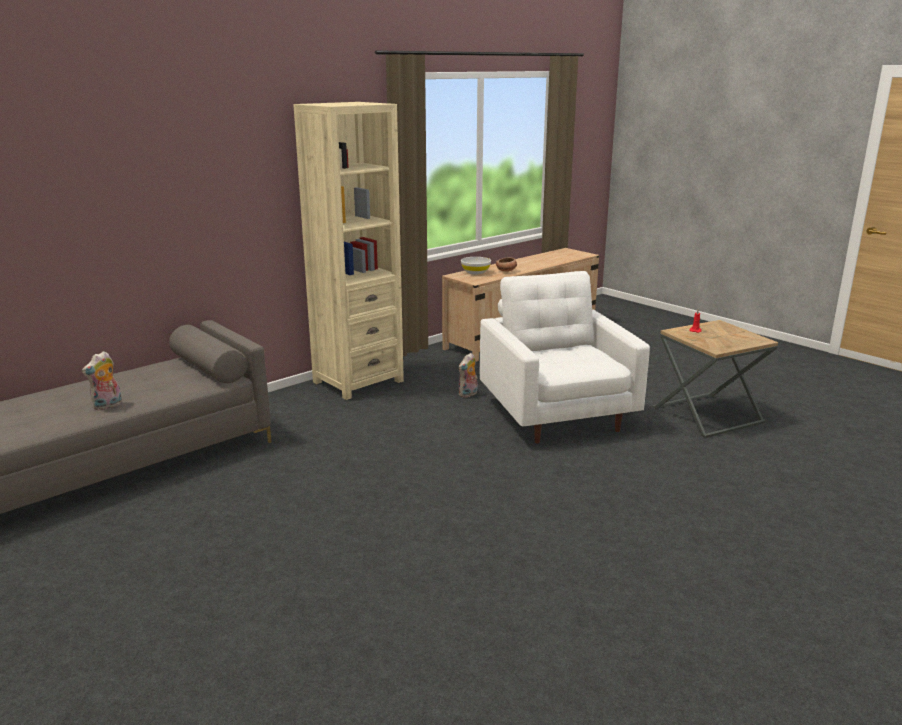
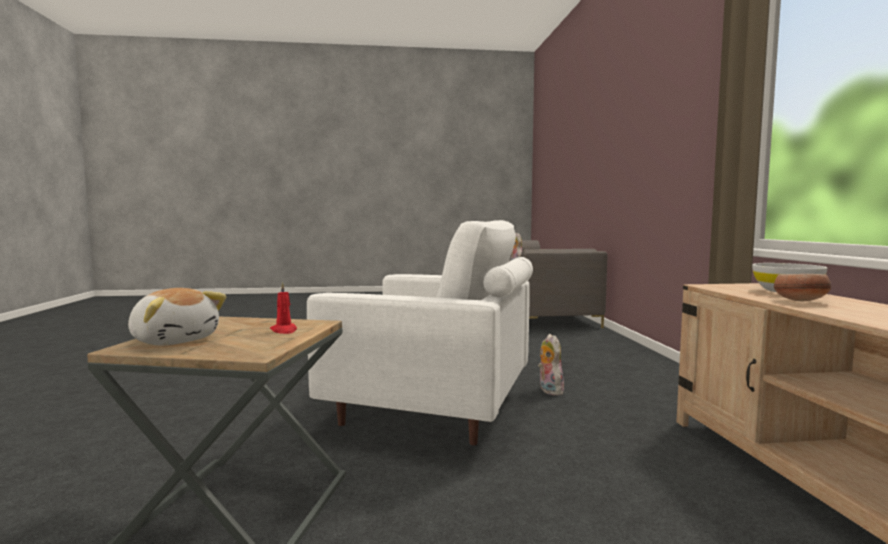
camera: 125 degrees right, 15 degrees down
beige bookcase [294,102,404,400] -> none
none -> plush toy [128,288,226,345]

